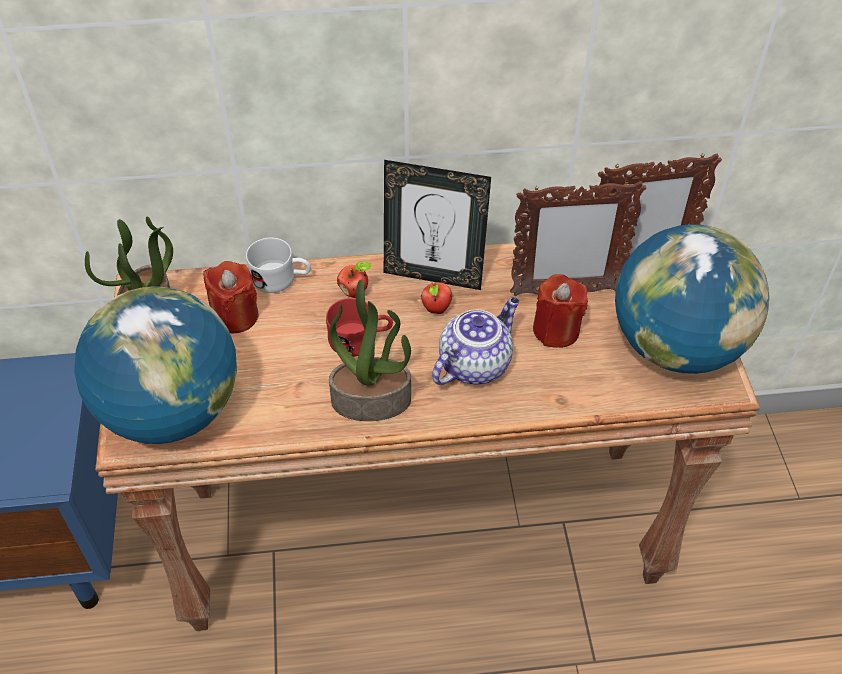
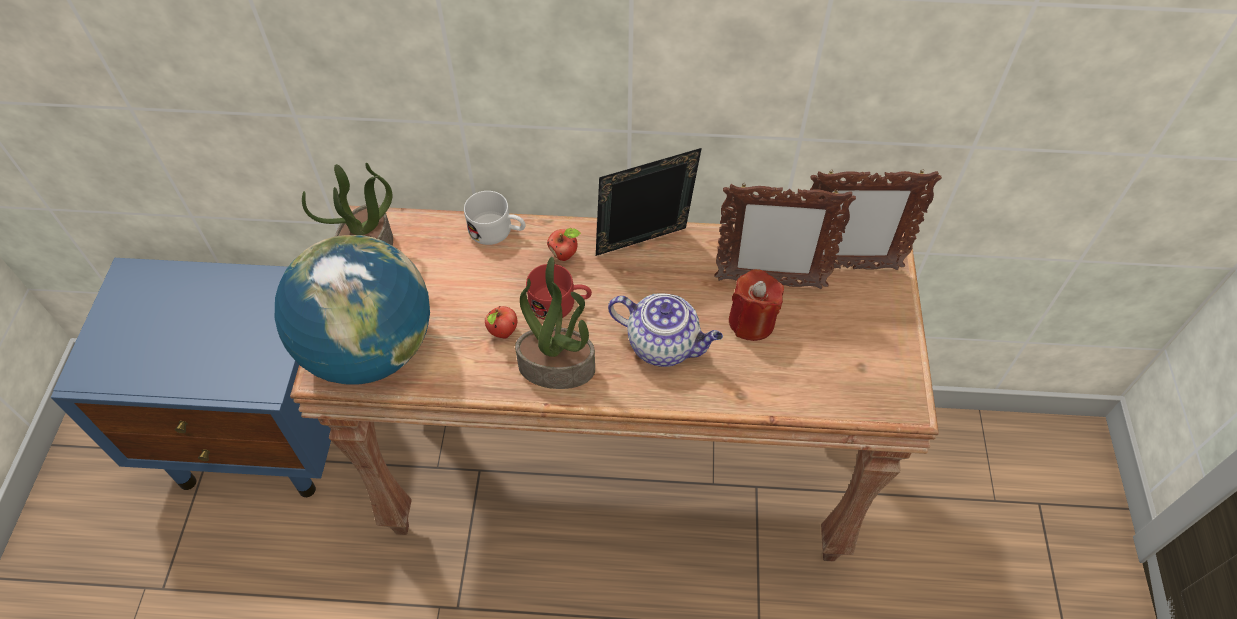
camera: 10 degrees right, 5 degrees up
red candle [203,261,259,333] -> none
picture frame [384,160,491,290] -> picture frame turned 135 degrees clockwise [596,148,702,256]
apple [421,282,452,314] -> apple moved to [485,306,517,339]
teapot [432,297,519,385] -> teapot turned 60 degrees clockwise [608,293,723,367]
globe [615,224,769,374] -> none

